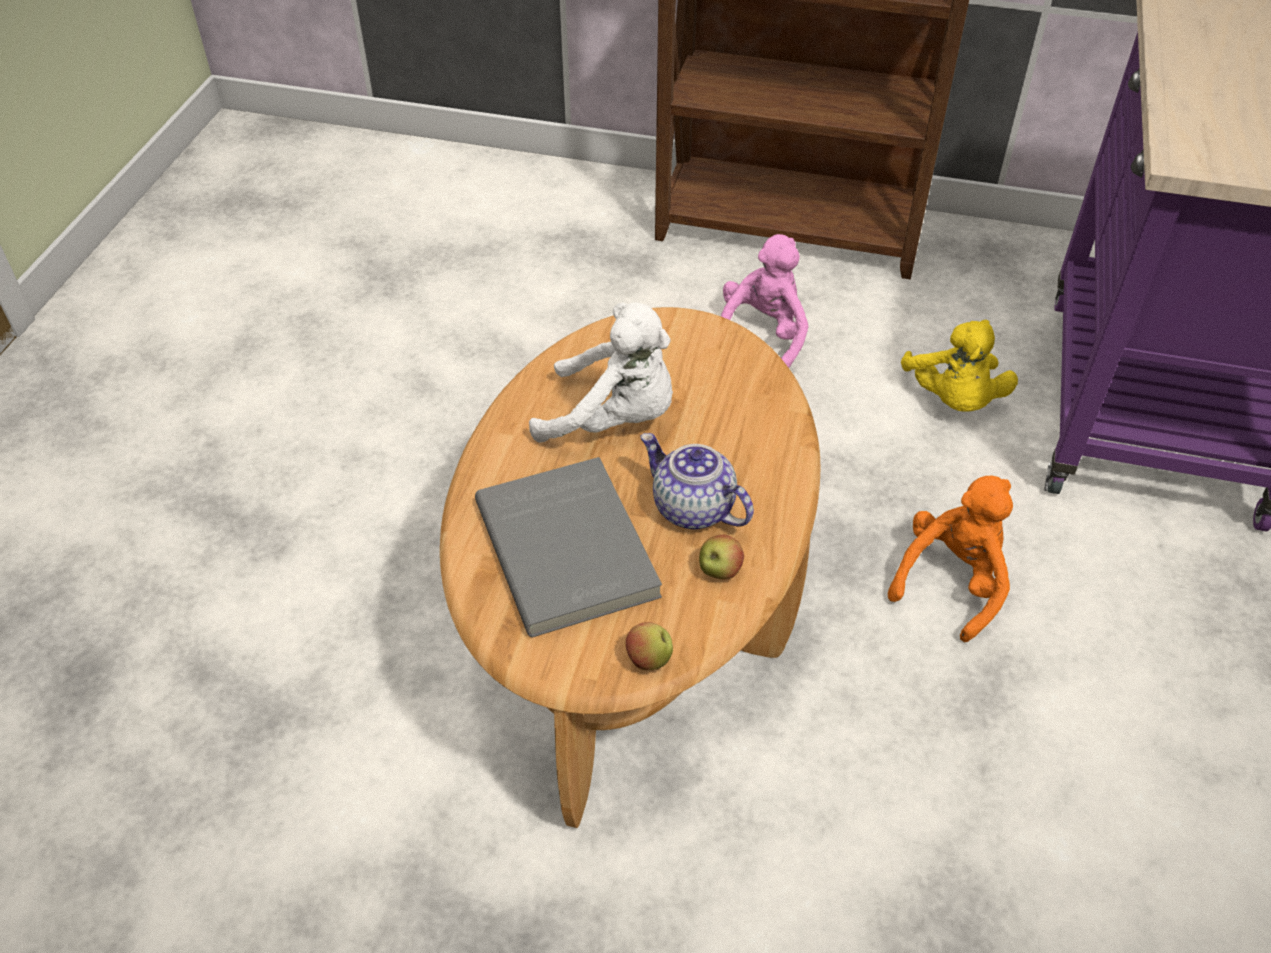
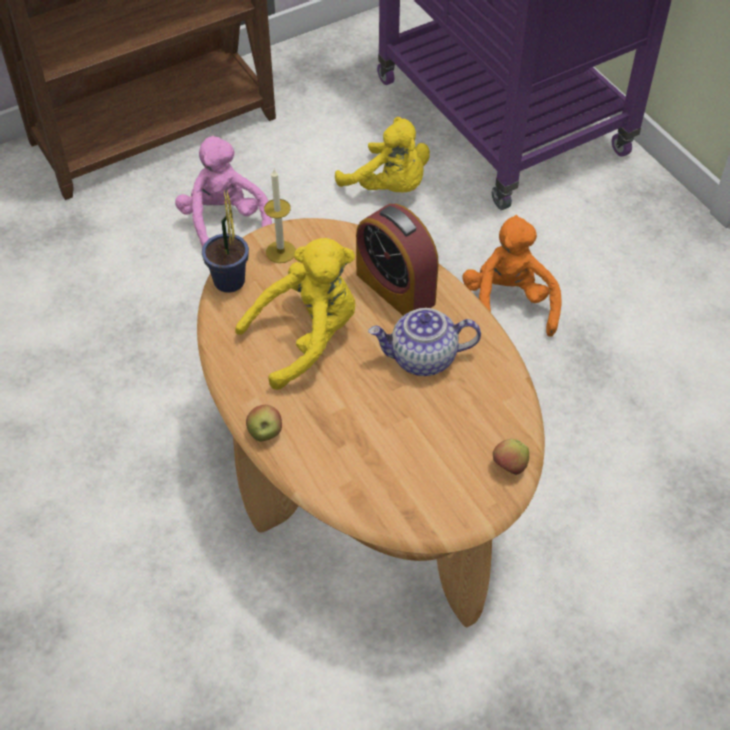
camera: 45 degrees left, 5 degrees up
grey book [475,457,662,637] -> none
white plush toy [529,302,673,443] -> yellow plush toy [235,238,356,390]
apple [699,535,744,579] -> apple moved to [246,405,282,442]
none -> potted plant [202,190,249,293]
none -> candle [264,169,296,263]
none -> alarm clock [356,204,439,316]

